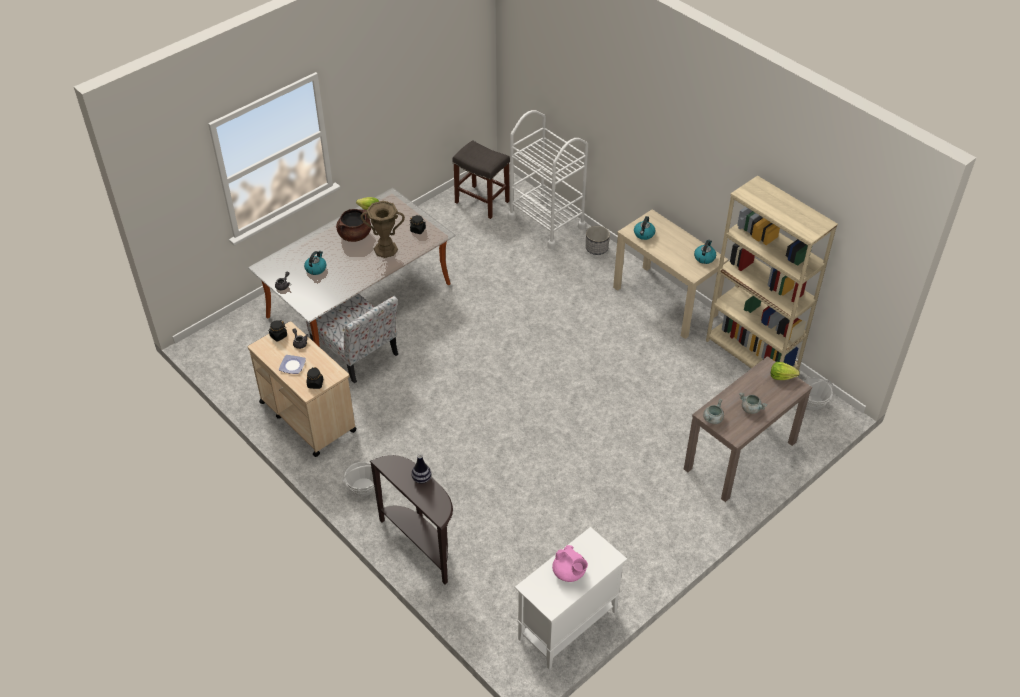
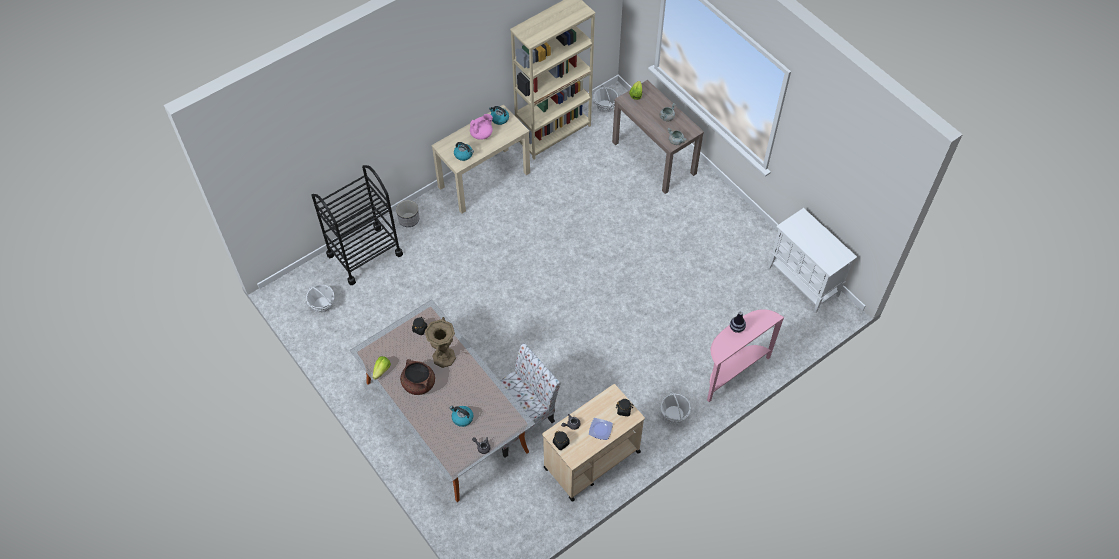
camera: 85 degrees left, 10 degrees up
brown console table [369,455,453,584] -> pink console table [707,309,785,402]
grey stool [452,140,510,219] -> basket [306,285,334,312]
white cart [508,110,588,249] -> black cart [311,165,403,285]
pink teapot [552,545,588,582] -> pink teapot moved to [470,114,493,140]

